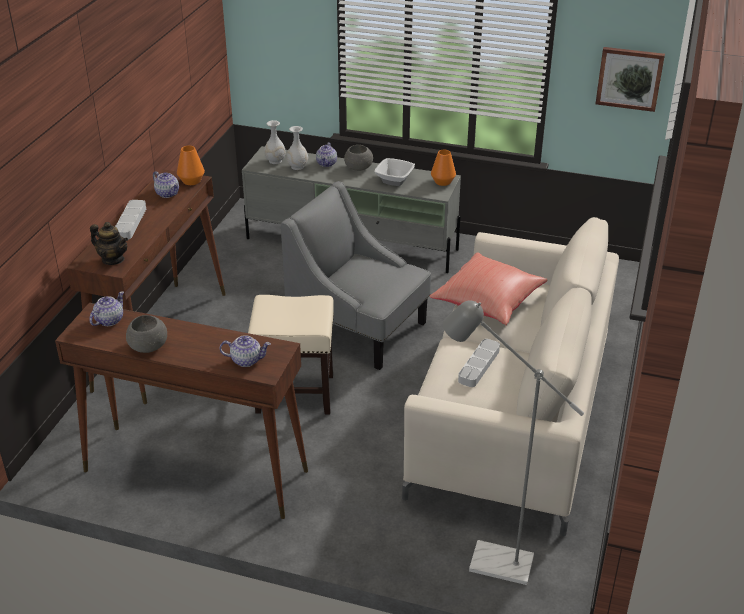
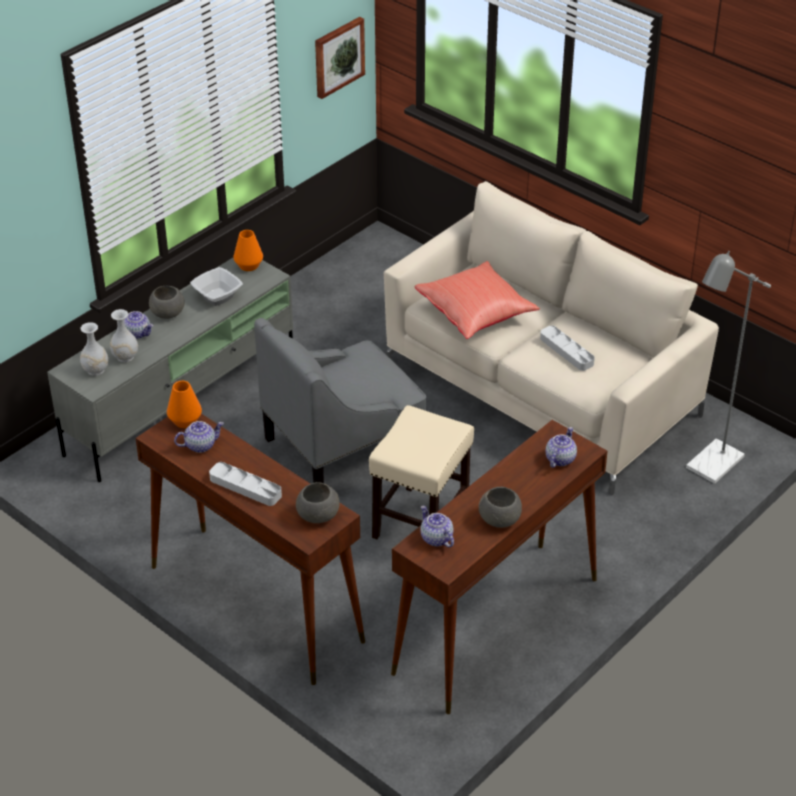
camera: 65 degrees left, 5 degrees up
teapot [90,222,128,265] -> grey bowl [296,482,340,523]

